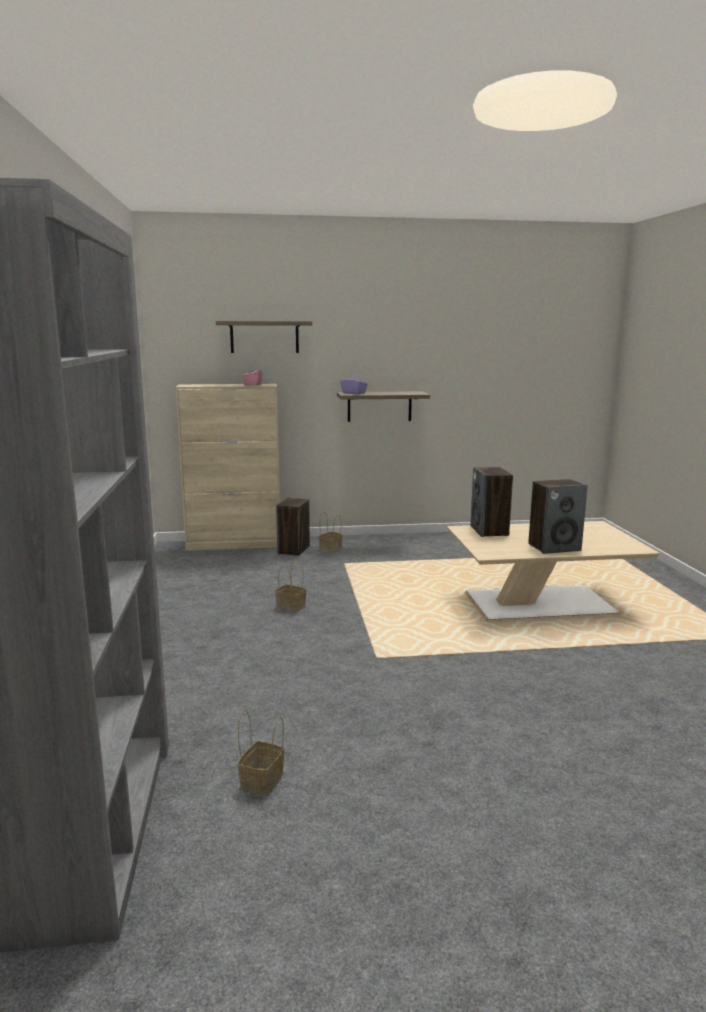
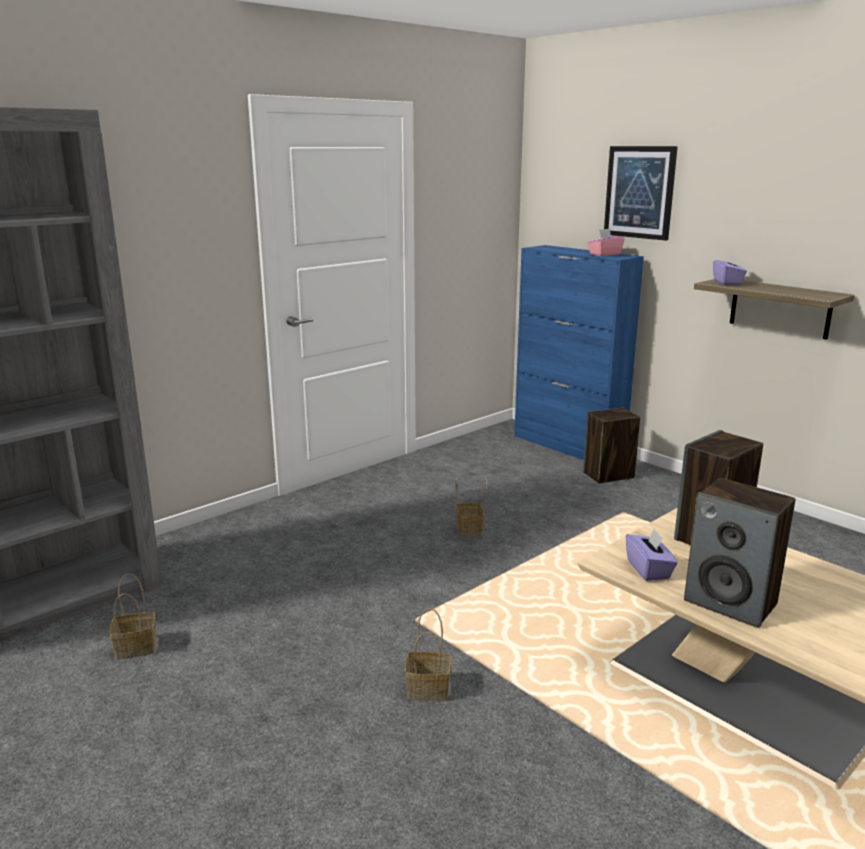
camera: 55 degrees right, 5 degrees up
beige cabinet [175,384,280,551] -> blue cabinet [514,245,644,460]
shelf [216,321,312,353] -> picture [604,146,678,241]
basket [319,511,343,553] -> basket moved to [405,608,451,701]
none -> purple tissue box [626,529,678,581]

